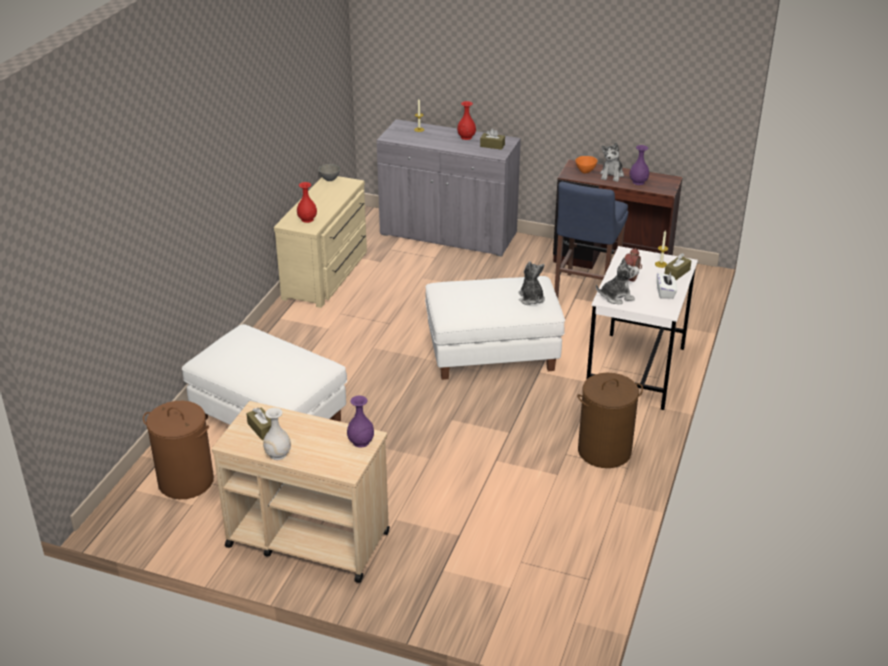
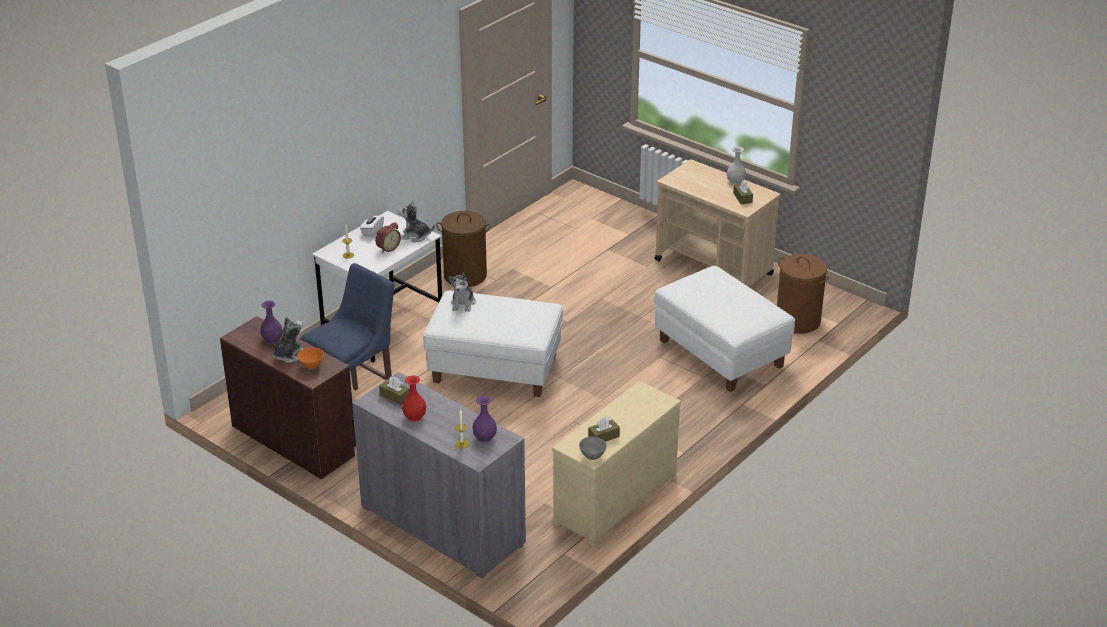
camera: 160 degrees left, 0 degrees up
red vase [297,182,317,223] -> none
purple vase [347,396,374,448] -> purple vase moved to [473,396,497,443]
brown tissue box [665,253,691,280] -> brown tissue box moved to [588,417,620,442]

